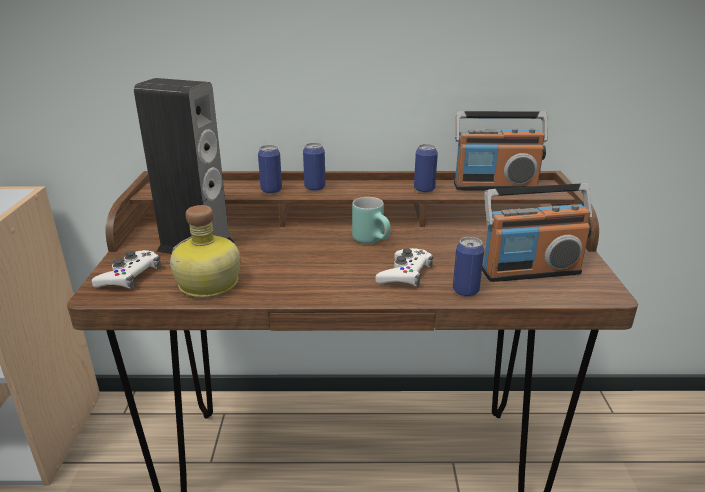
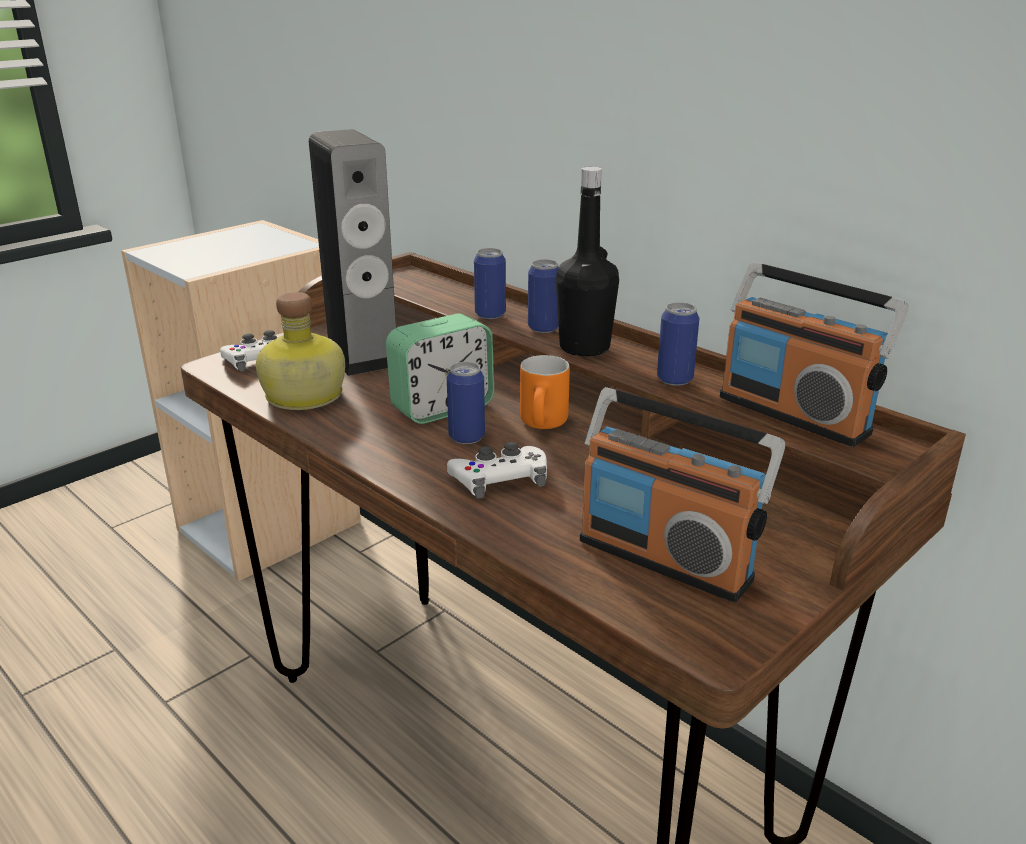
camera: 45 degrees right, 0 degrees up
turquoise mug [352,197,391,244] -> orange mug [520,355,570,429]
can [453,237,484,297] -> can moved to [447,362,485,444]
none -> alarm clock [386,314,494,424]
none -> black bottle [556,167,619,357]

